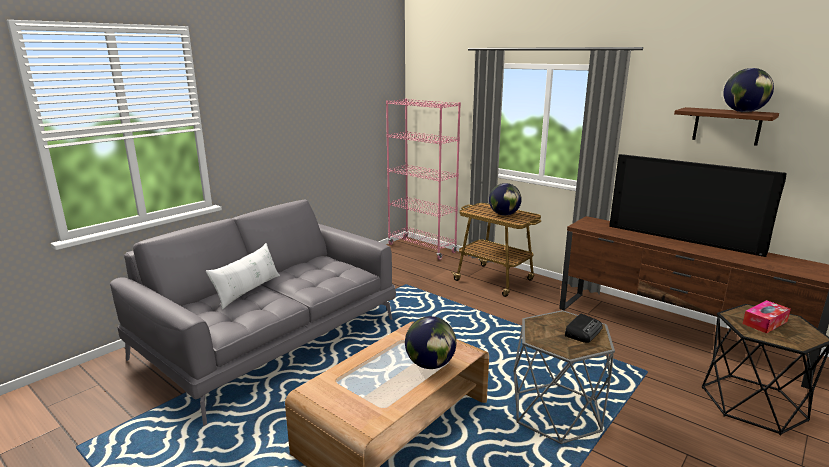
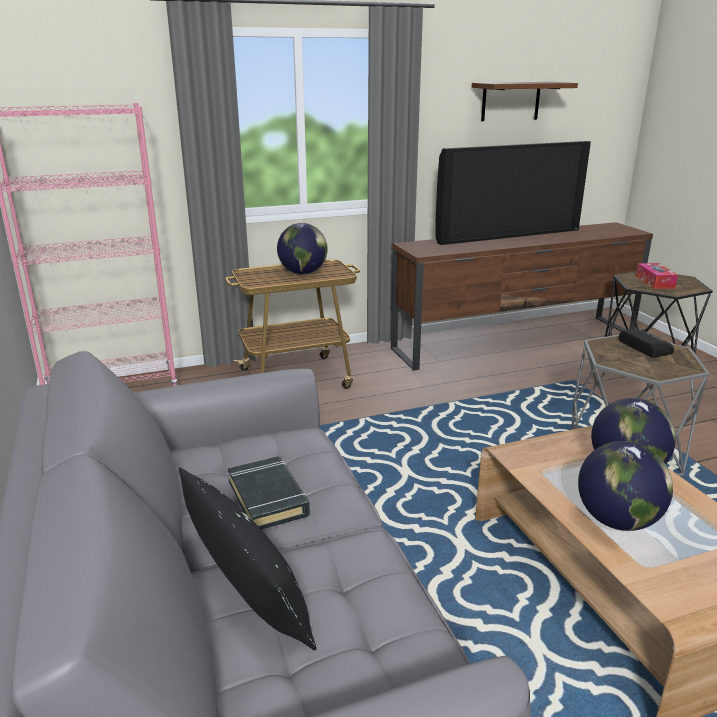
camera: 60 degrees left, 5 degrees up
white pillow [206,243,280,310] -> black pillow [179,467,316,651]
globe [723,68,774,112] -> globe moved to [578,441,673,531]
none -> black book [228,457,310,530]

